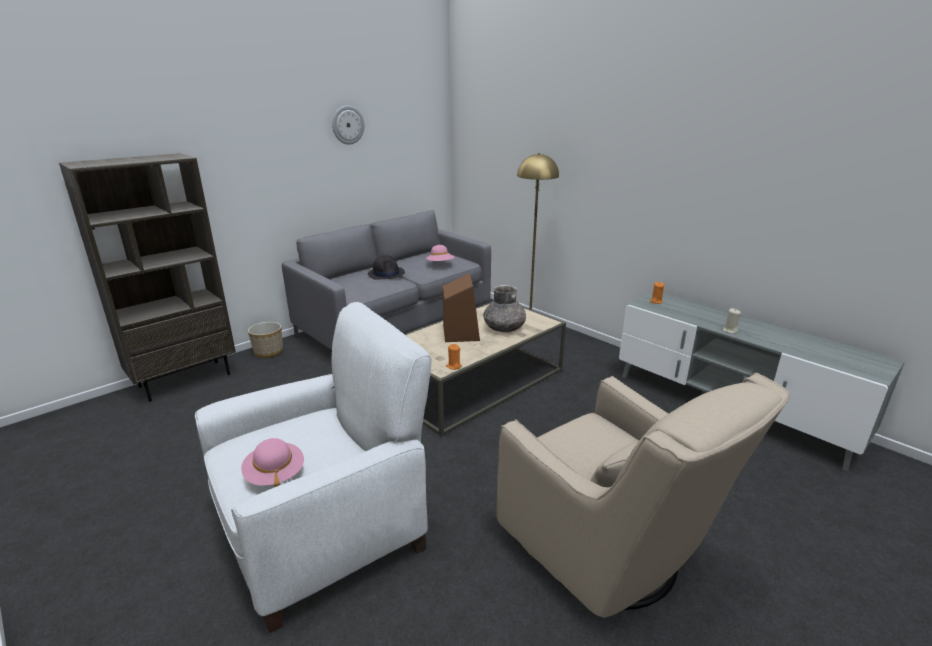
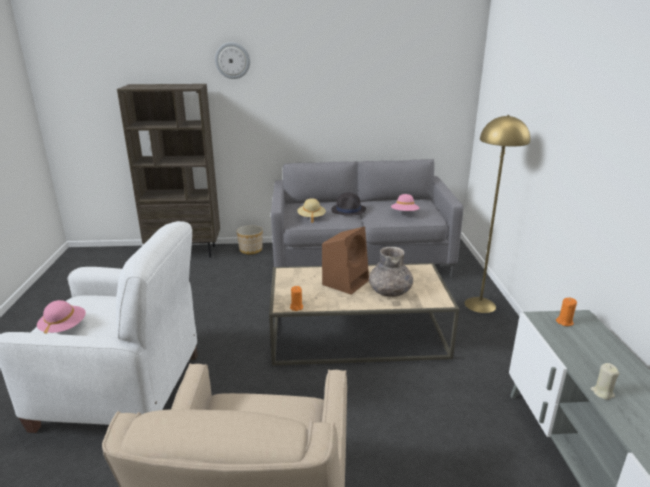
camera: 40 degrees right, 0 degrees up
wall clock [332,105,364,145] -> wall clock moved to [215,42,250,79]
none -> beige hat [297,198,326,223]

